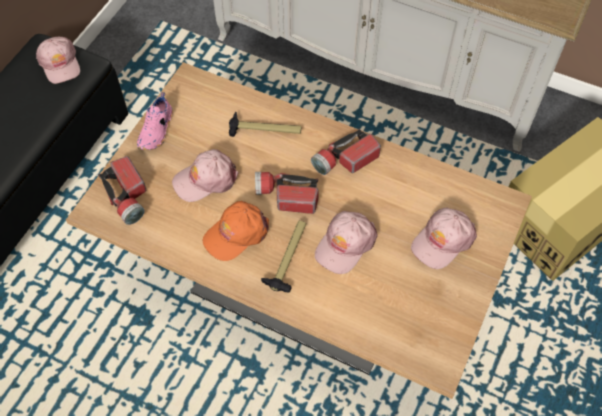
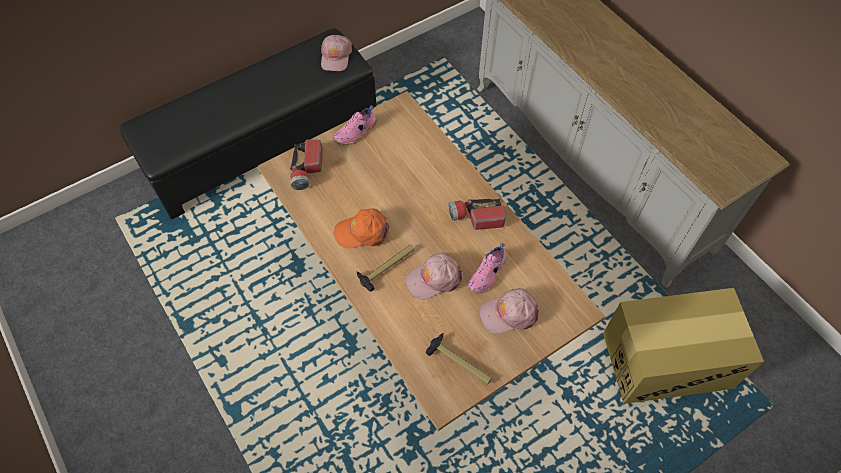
camera: 30 degrees right, 0 degrees up
pink cap [172,149,238,202] -> none
hammer [229,112,301,137] -> hammer moved to [426,333,492,384]
flashlight [255,172,319,214] -> none
none -> pink shoe [468,243,506,293]

